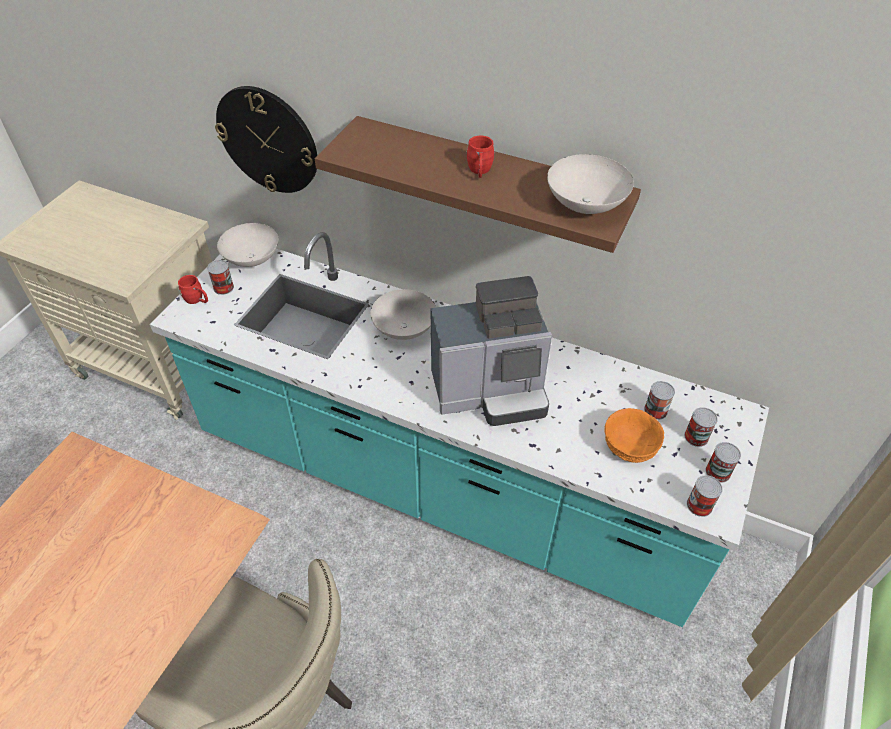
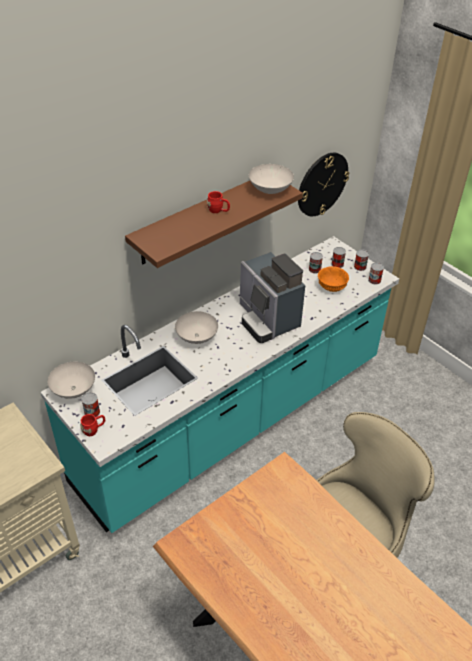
camera: 65 degrees left, 5 degrees down
wall clock [215,86,317,193] -> wall clock moved to [298,153,349,216]
coffee machine [430,276,552,426] -> coffee machine turned 135 degrees clockwise [240,252,305,343]

